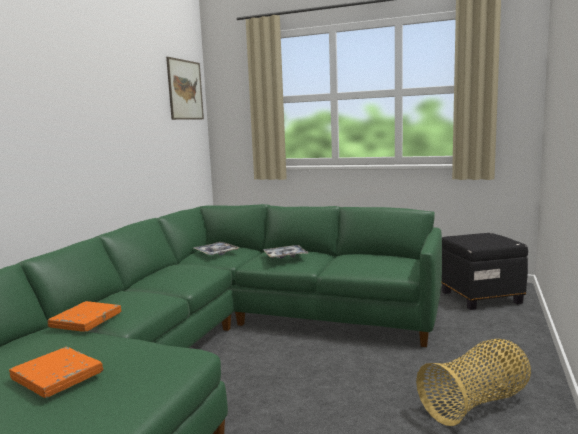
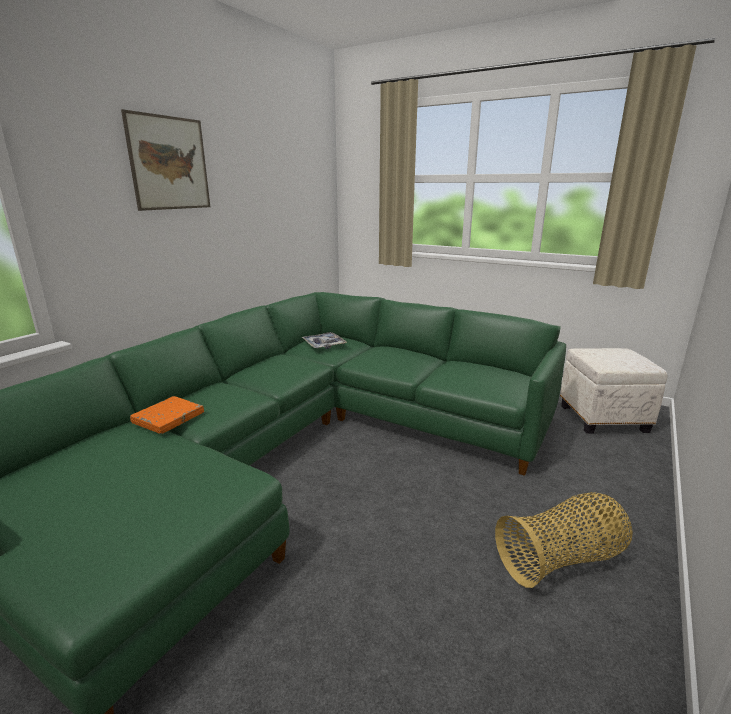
camera: 10 degrees right, 10 degrees up
orange book [9,347,103,398] -> none
picture [166,57,204,120] -> picture moved to [121,109,210,211]
tray [263,245,308,258] -> none
black ottoman [441,233,528,310] -> white ottoman [560,348,667,434]

